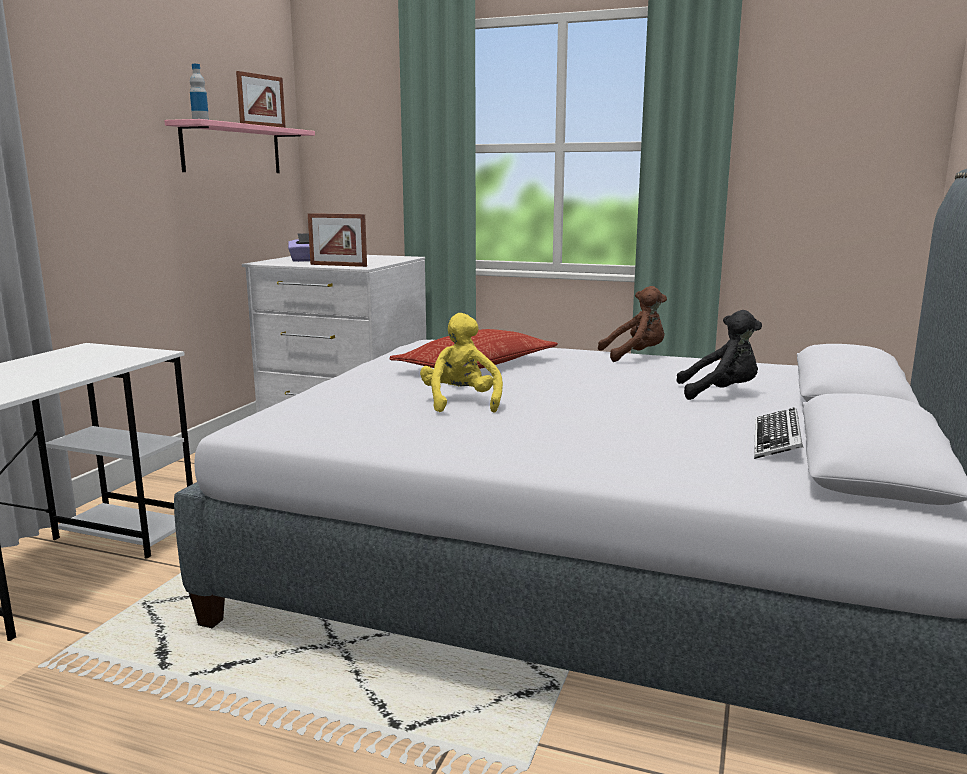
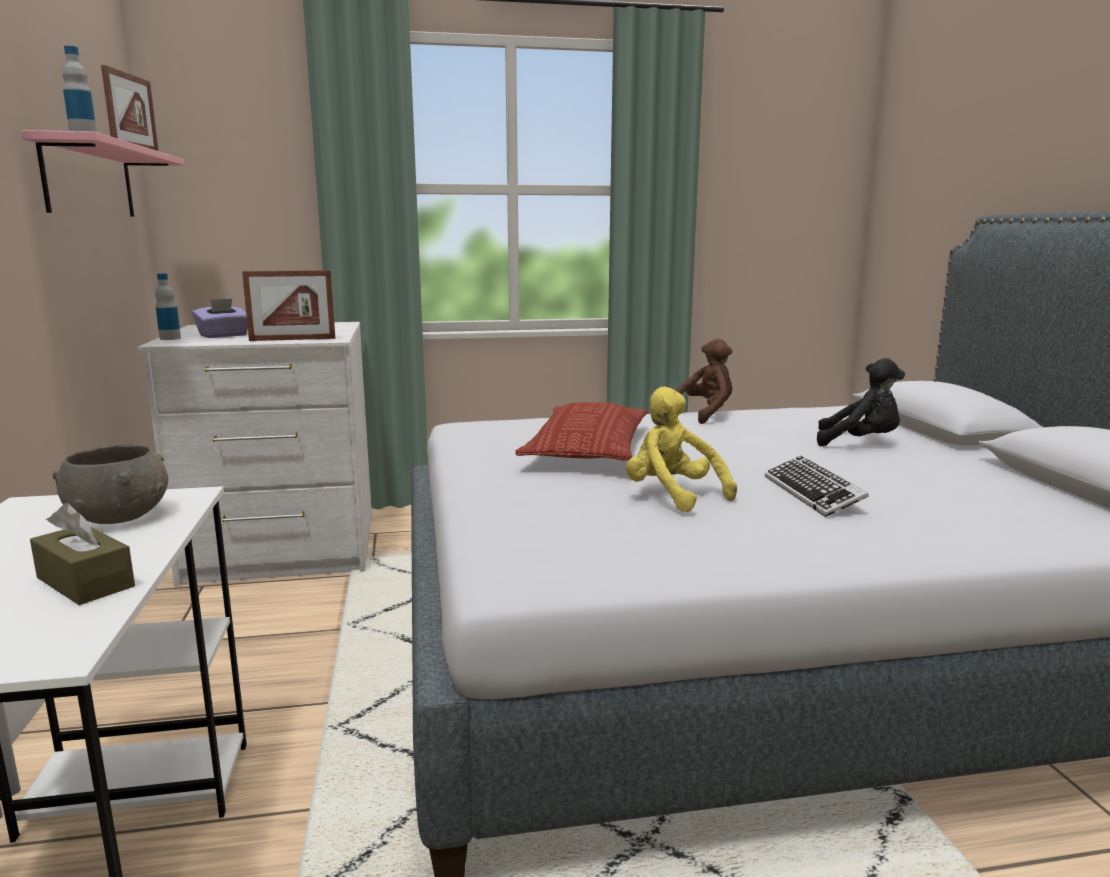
camera: 30 degrees left, 0 degrees up
black plush toy [676,310,762,400] -> black plush toy turned 45 degrees clockwise [817,358,905,446]
keyboard [754,407,803,459] -> keyboard moved to [765,456,869,517]
none -> brown tissue box [30,503,135,605]
none -> grey bowl [52,444,168,524]
none -> bottle [155,273,181,340]

